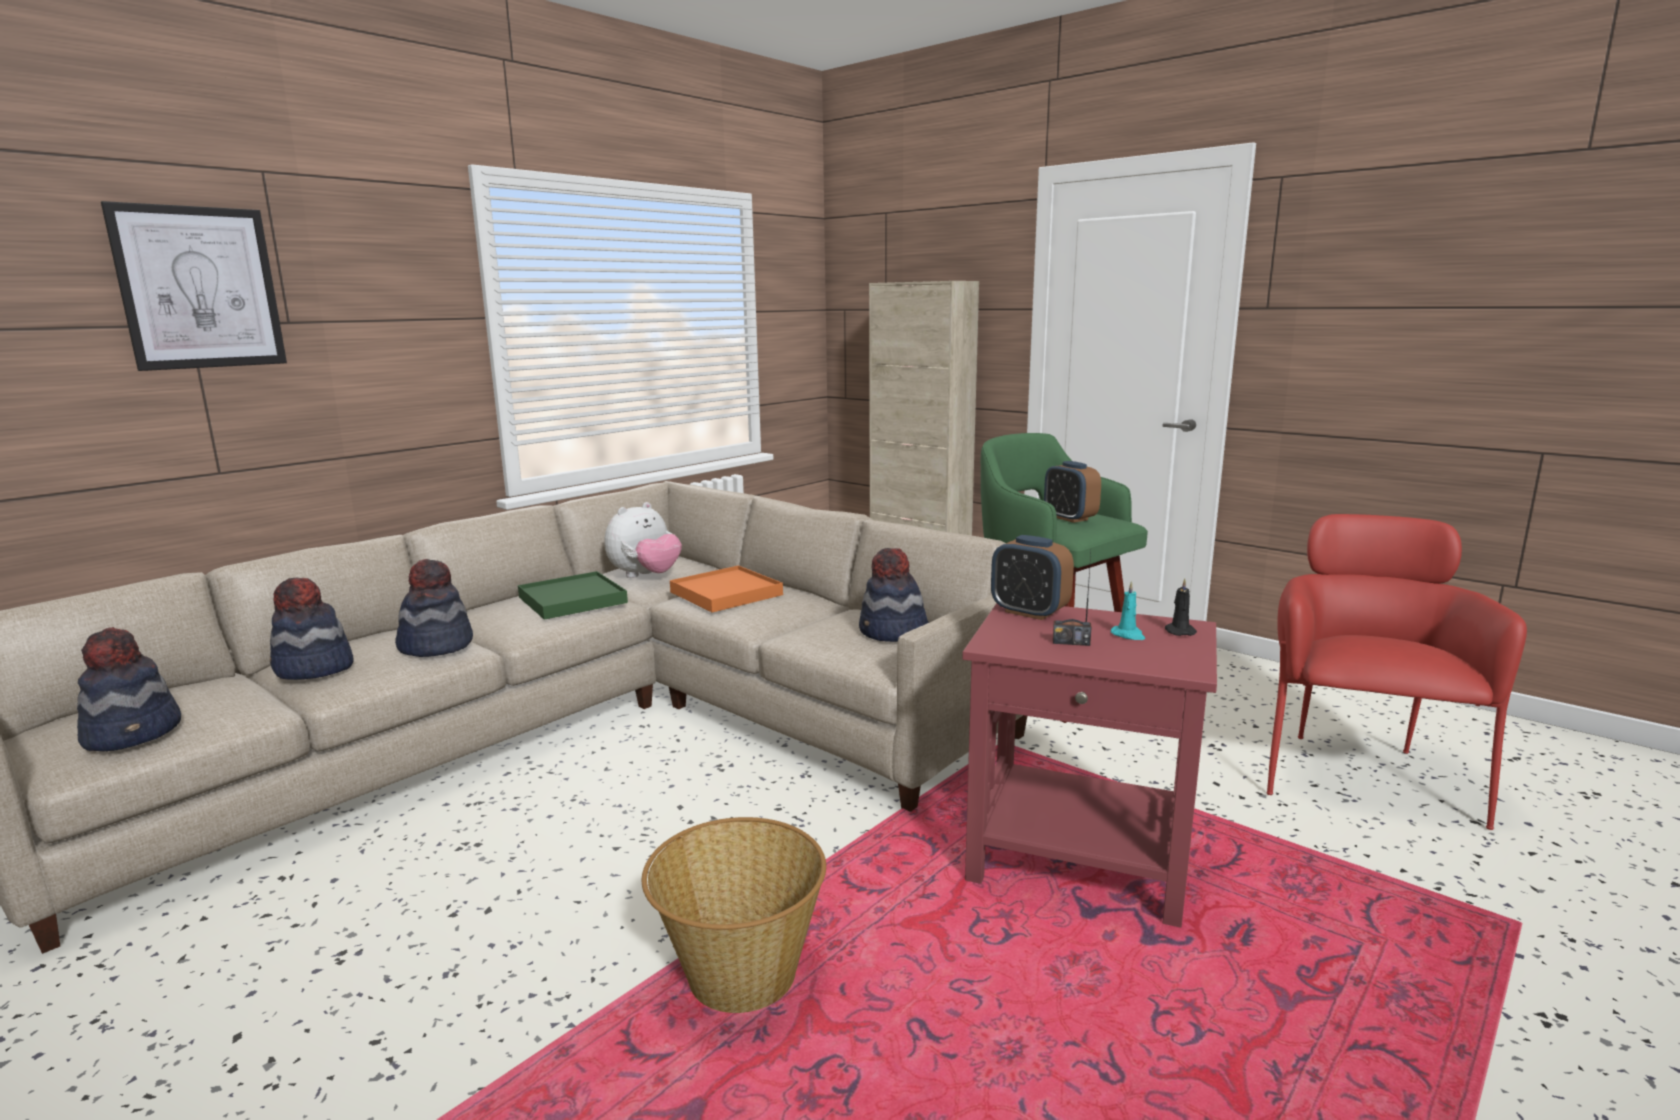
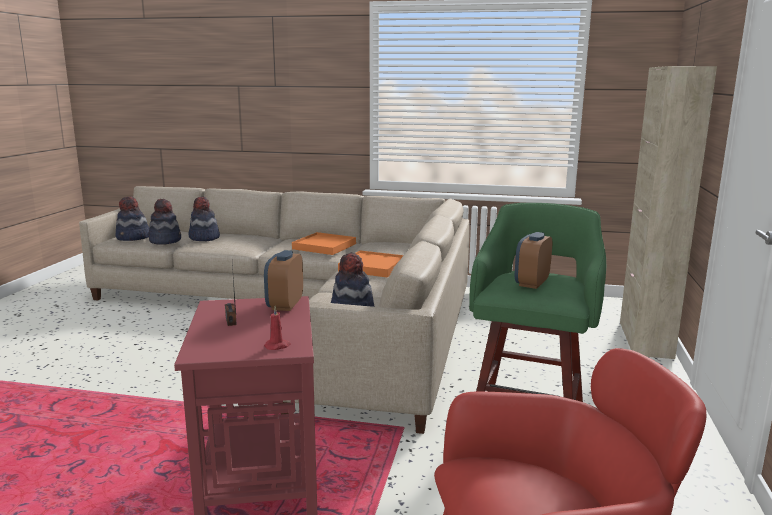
camera: 60 degrees right, 0 degrees up
picture [101,201,287,371] -> none
hat [395,559,473,657] -> hat moved to [149,199,181,245]
green tray [518,571,628,620] -> orange tray [292,232,356,255]
plush toy [604,502,682,578] -> none
basket [642,817,826,1013] -> none
turquoise candle [1111,581,1145,640] -> none
black candle [1165,579,1197,636] -> red candle [264,306,291,350]

